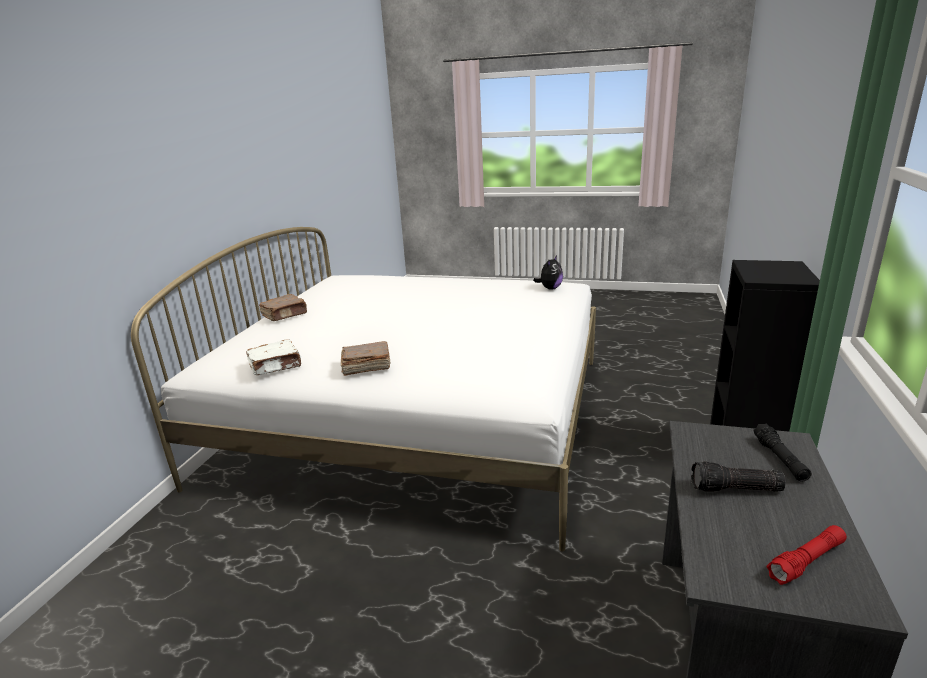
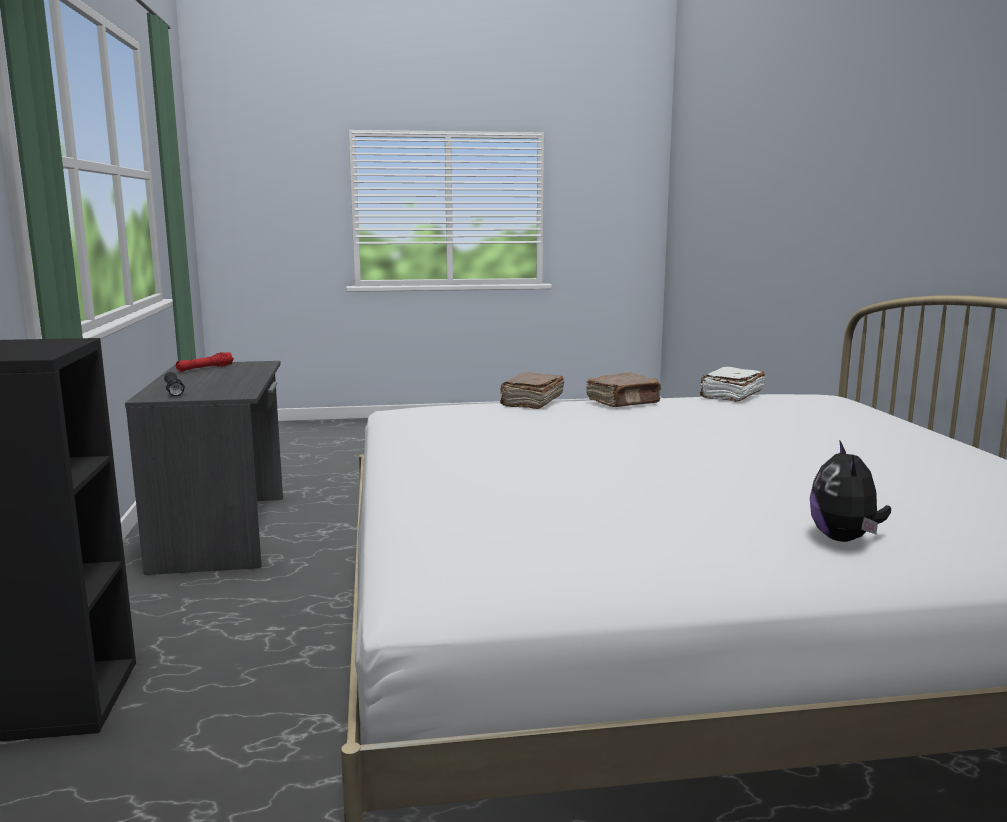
camera: 155 degrees right, 10 degrees down
brown book [259,294,307,321] -> brown book moved to [500,372,564,409]
plush toy [533,256,563,290] -> plush toy moved to [810,440,891,542]
flashlight [691,461,786,492] -> none

